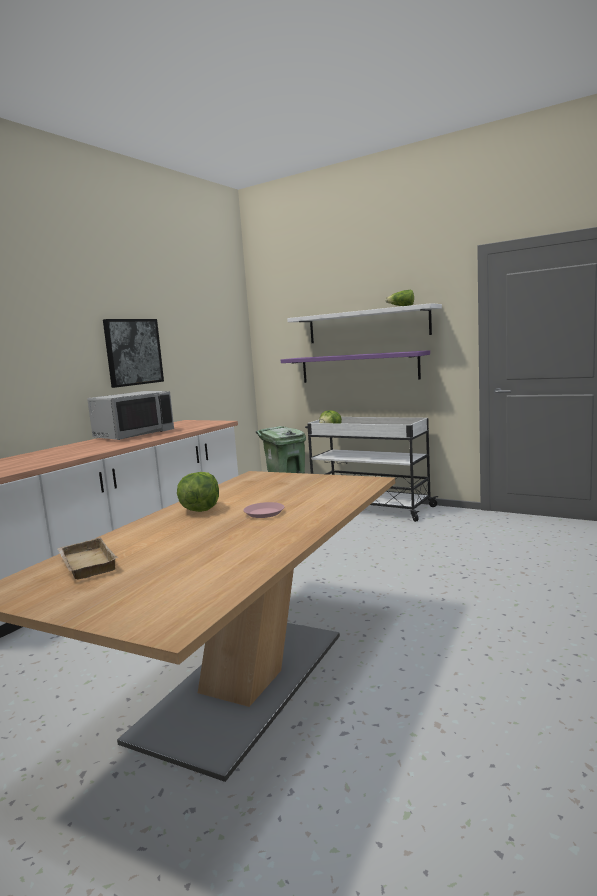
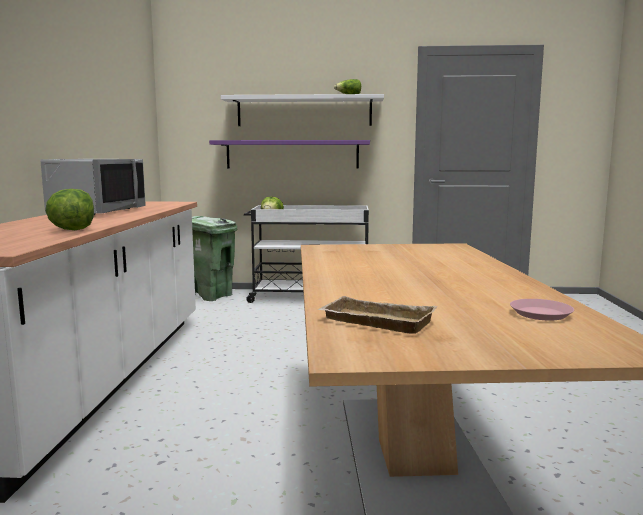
camera: 30 degrees left, 0 degrees up
picture [103,319,164,388] -> none
lettuce [177,472,219,512] -> lettuce moved to [45,189,94,230]
pink plate [244,502,284,518] -> pink plate moved to [510,299,574,321]

